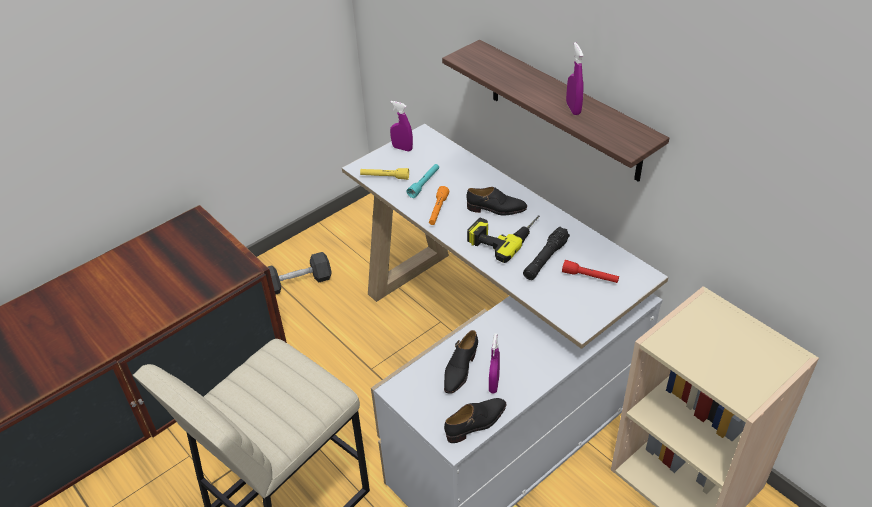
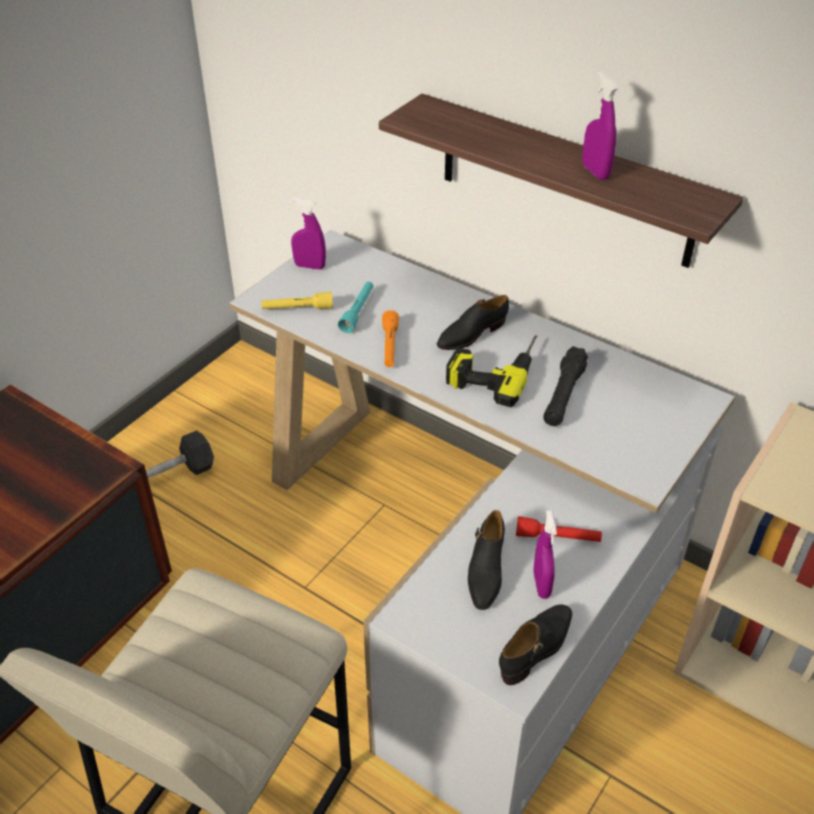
camera: 15 degrees left, 0 degrees up
black shoe [467,187,527,215] -> black shoe turned 150 degrees clockwise [437,295,509,350]
red flashlight [562,260,619,283] -> red flashlight moved to [516,516,602,542]

